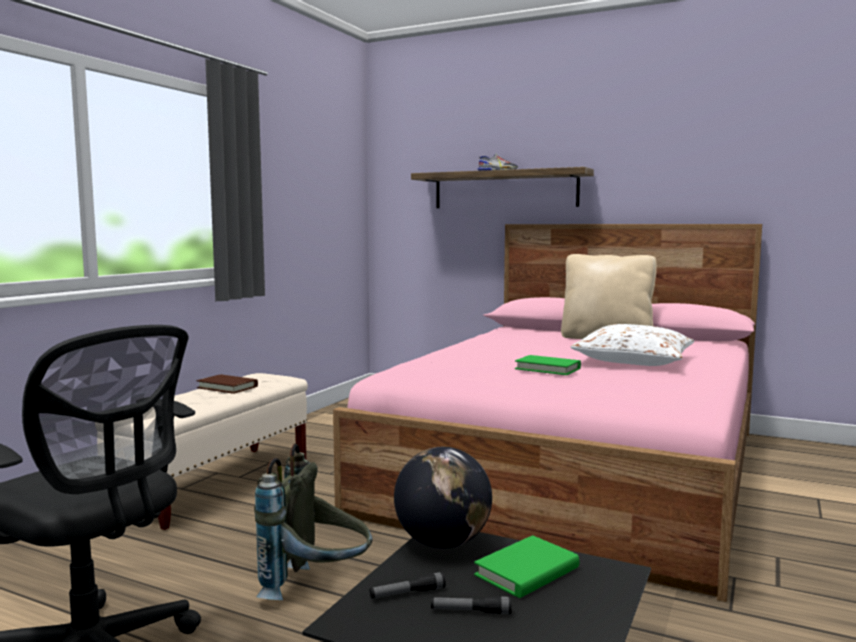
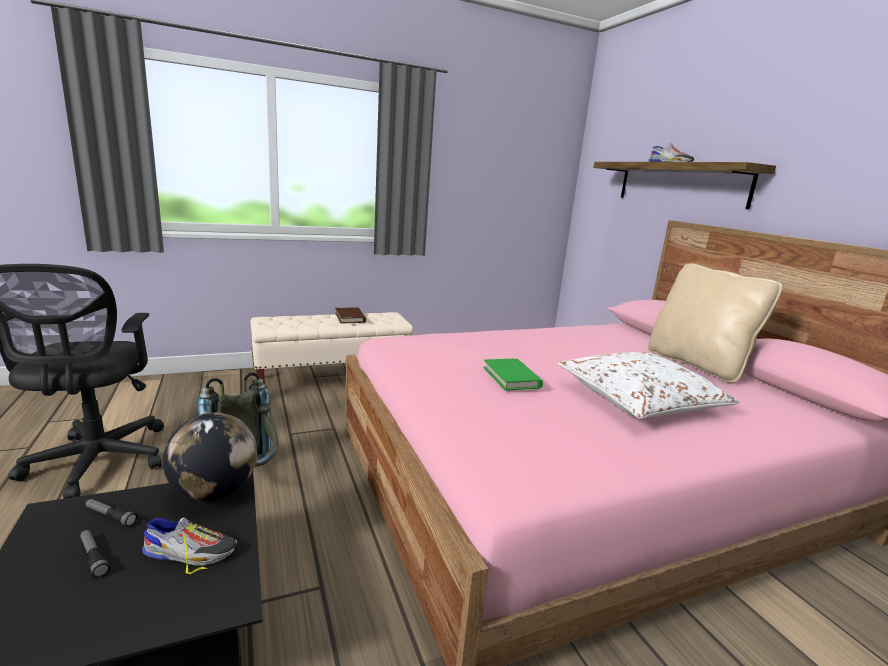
camera: 40 degrees right, 10 degrees up
green book [474,535,580,598] -> shoe [142,517,237,574]

